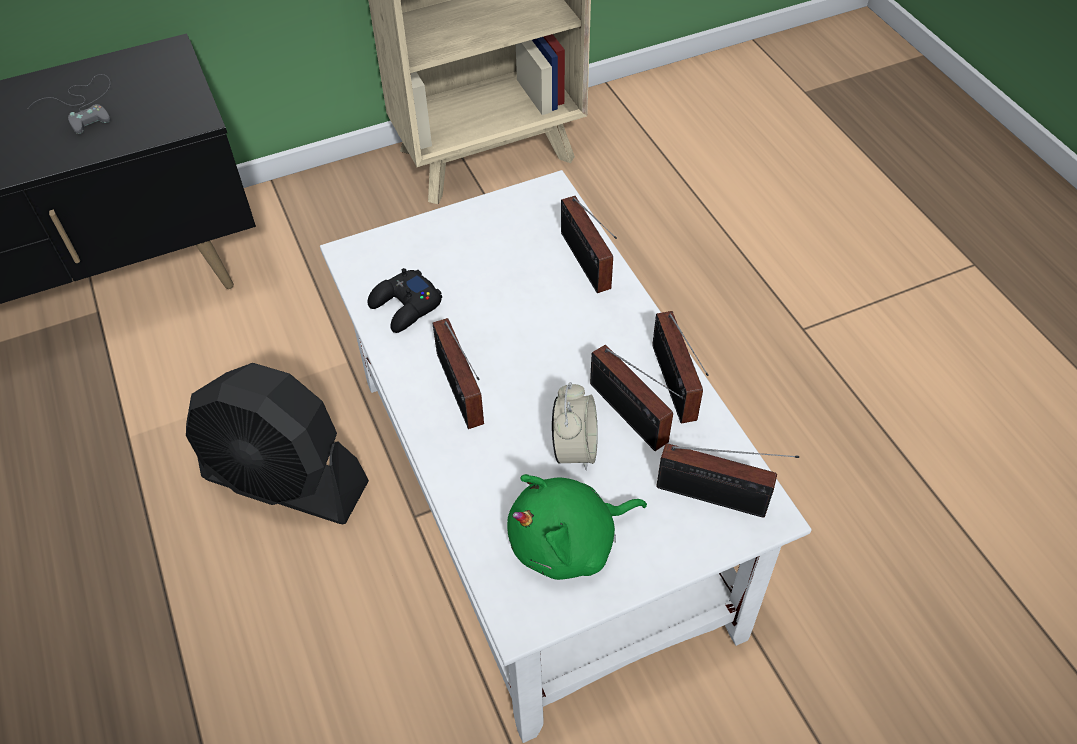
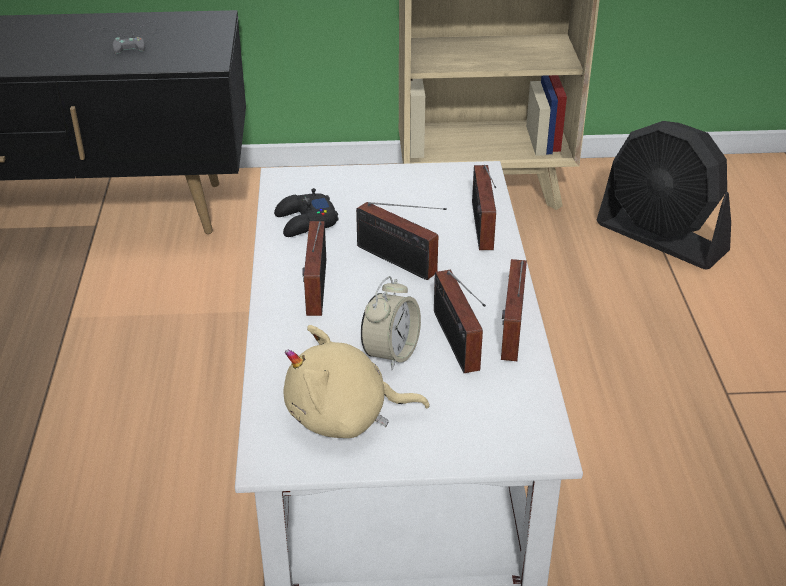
camera: 20 degrees right, 15 degrees down
black fan [186,363,369,524] -> black fan moved to [596,121,731,270]
green plush toy [507,474,647,580] -> beige plush toy [283,325,430,438]
radio [657,443,799,517] -> radio moved to [356,202,447,280]

